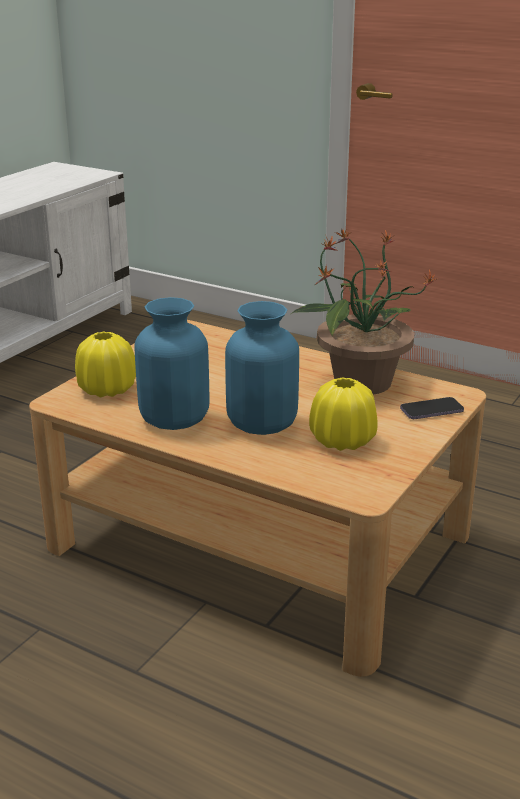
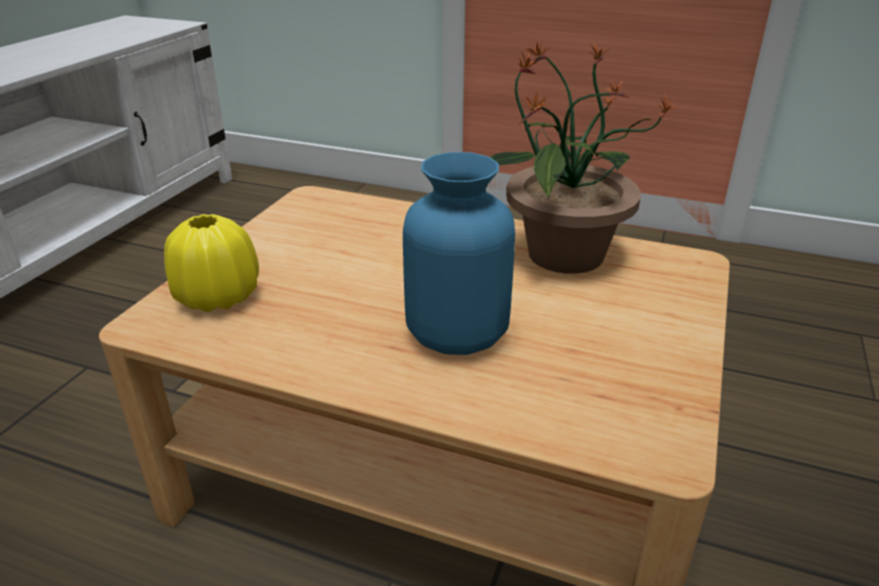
camera: 10 degrees left, 5 degrees up
blue vase [134,297,209,430] -> none
yellow vase [309,377,378,451] -> none
phone [400,397,464,419] -> none

